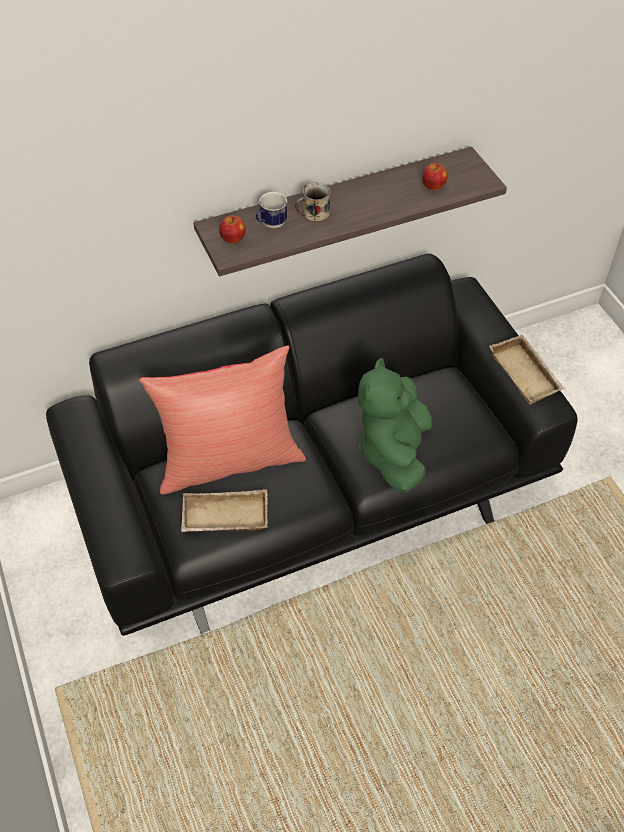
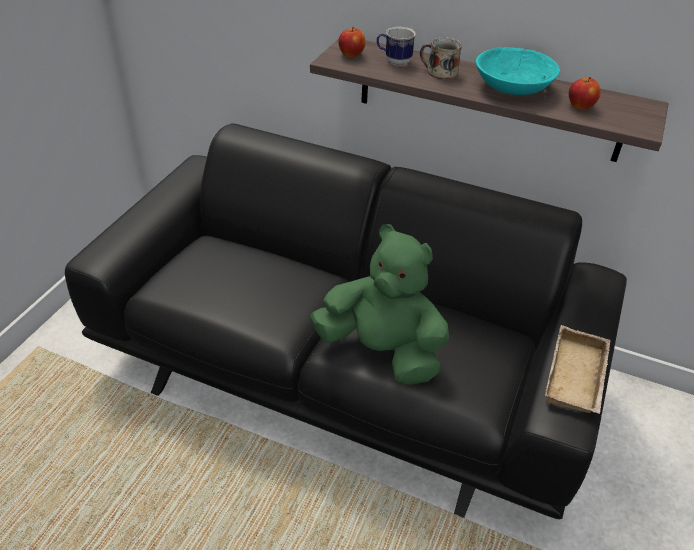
camera: 45 degrees right, 10 degrees down
red pillow [139,345,306,495] -> none
beige tray [181,489,268,532] -> none
green plush toy [358,358,433,492] -> green plush toy turned 60 degrees clockwise [310,224,449,385]
none -> turquoise bowl [476,47,560,95]

